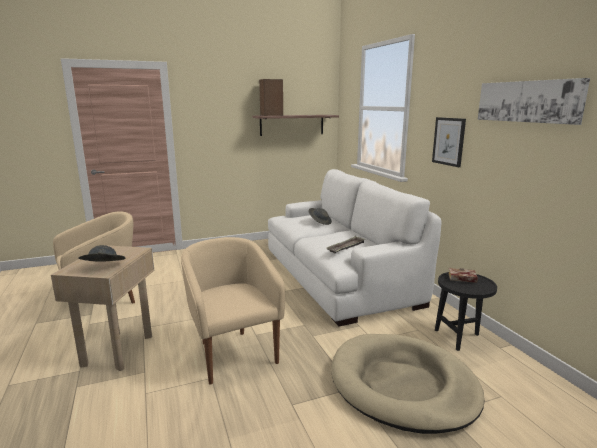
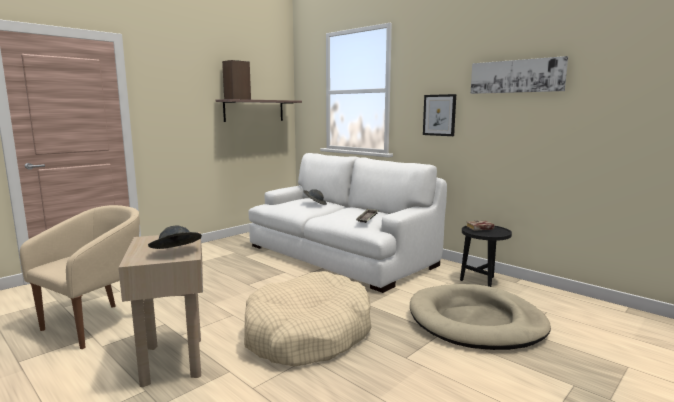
camera: 25 degrees left, 5 degrees down
beige armchair [181,237,285,385] -> beige dog bed [244,271,372,367]

